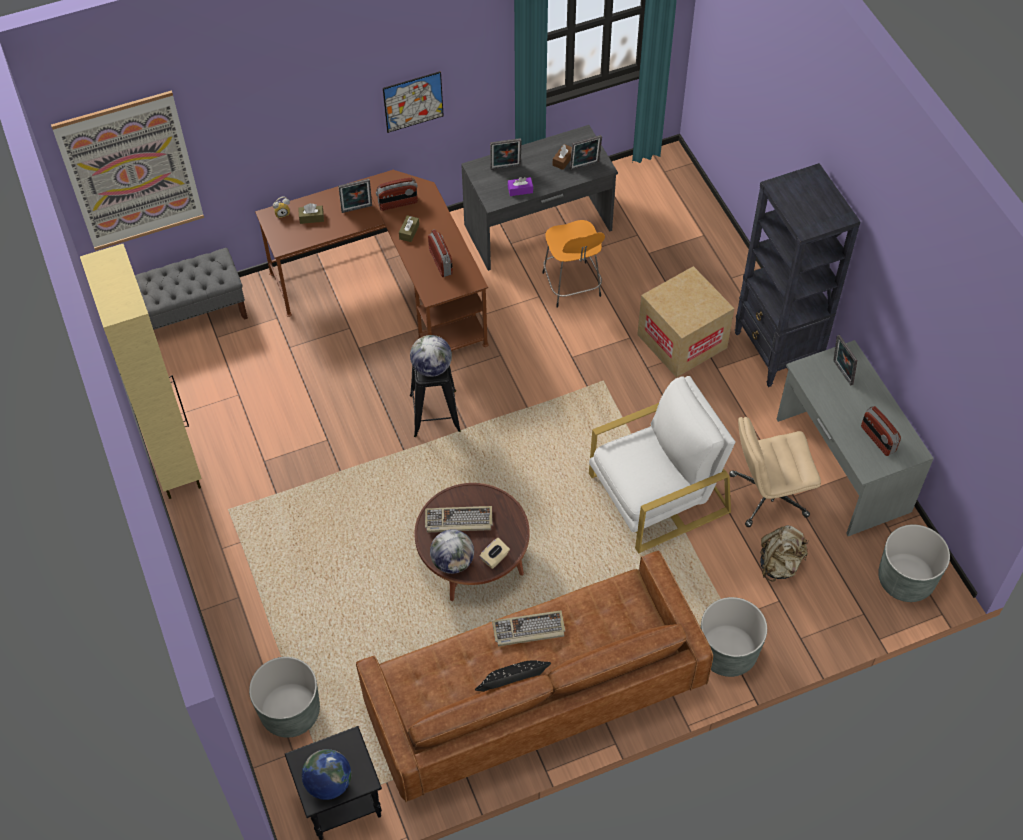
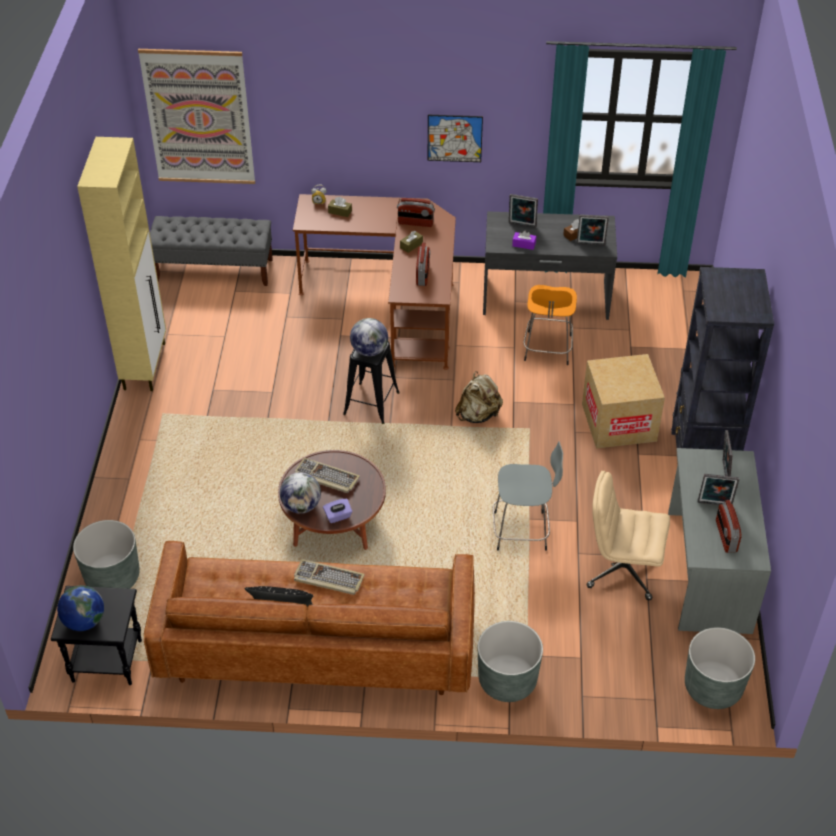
camera: 25 degrees right, 10 degrees down
picture frame [338,179,372,213] -> picture frame moved to [698,474,739,505]
beige tissue box [480,538,510,569] -> purple tissue box [323,499,352,523]
white armchair [589,376,736,554] -> grey stool [493,441,563,551]
beige backpack [760,525,808,582] -> beige backpack moved to [455,371,503,423]

